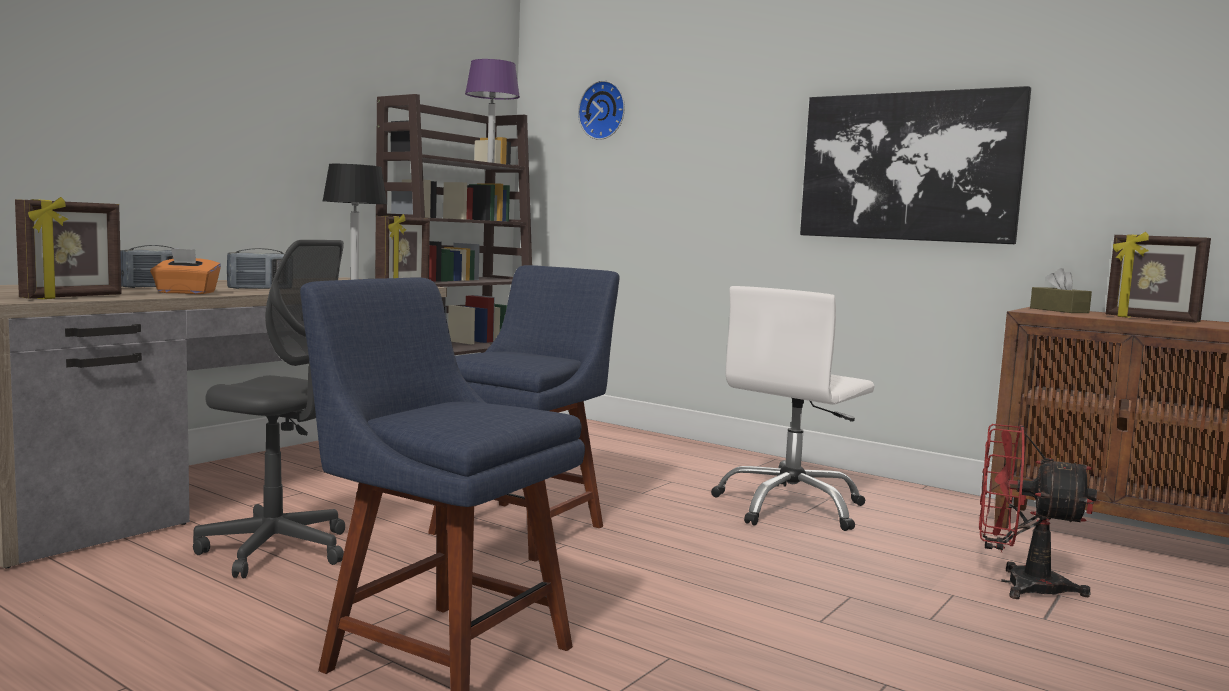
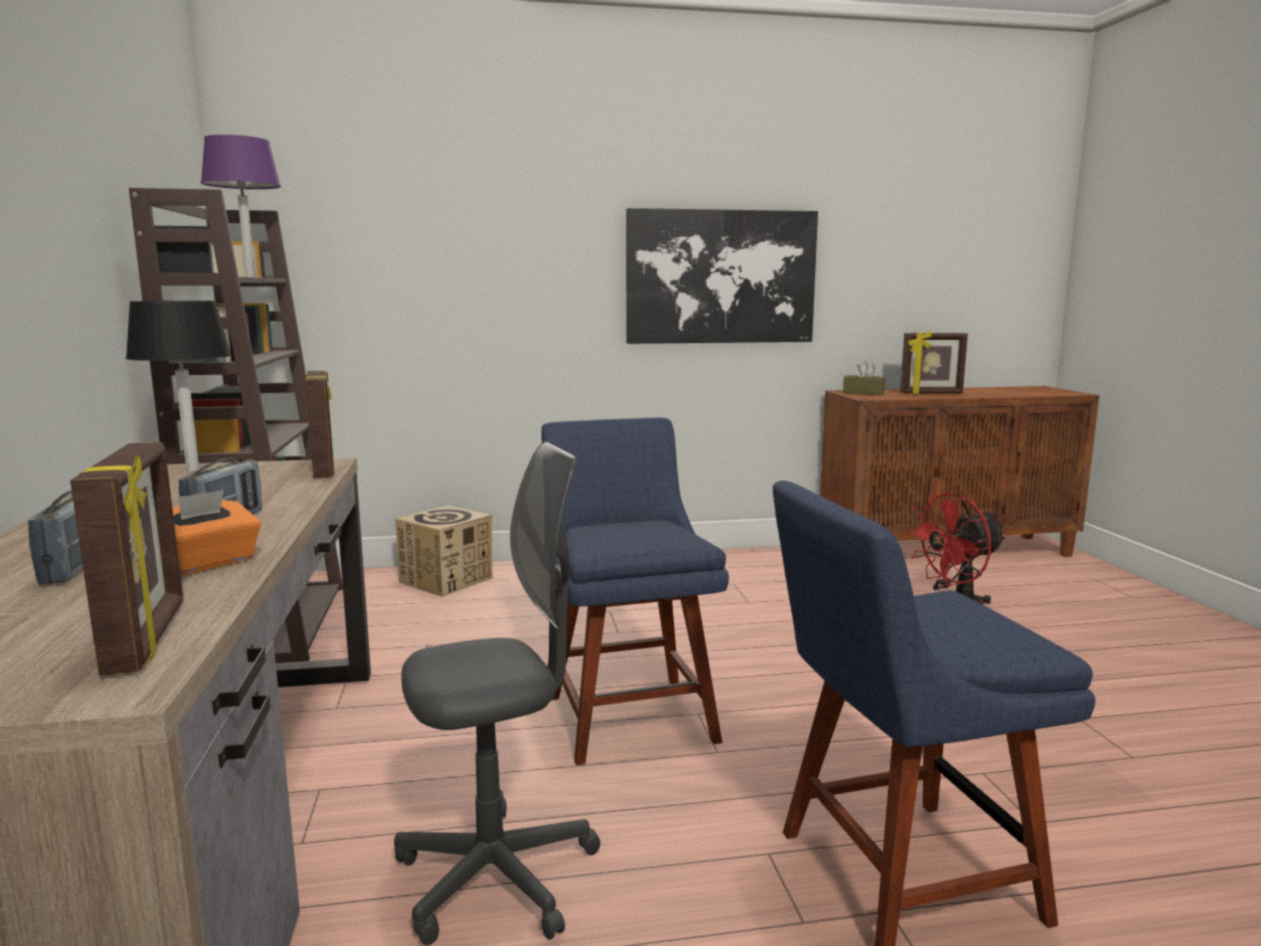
camera: 45 degrees left, 5 degrees up
wall clock [578,80,625,140] -> none
white office chair [711,286,874,531] -> none
none -> cardboard box [395,505,492,597]

